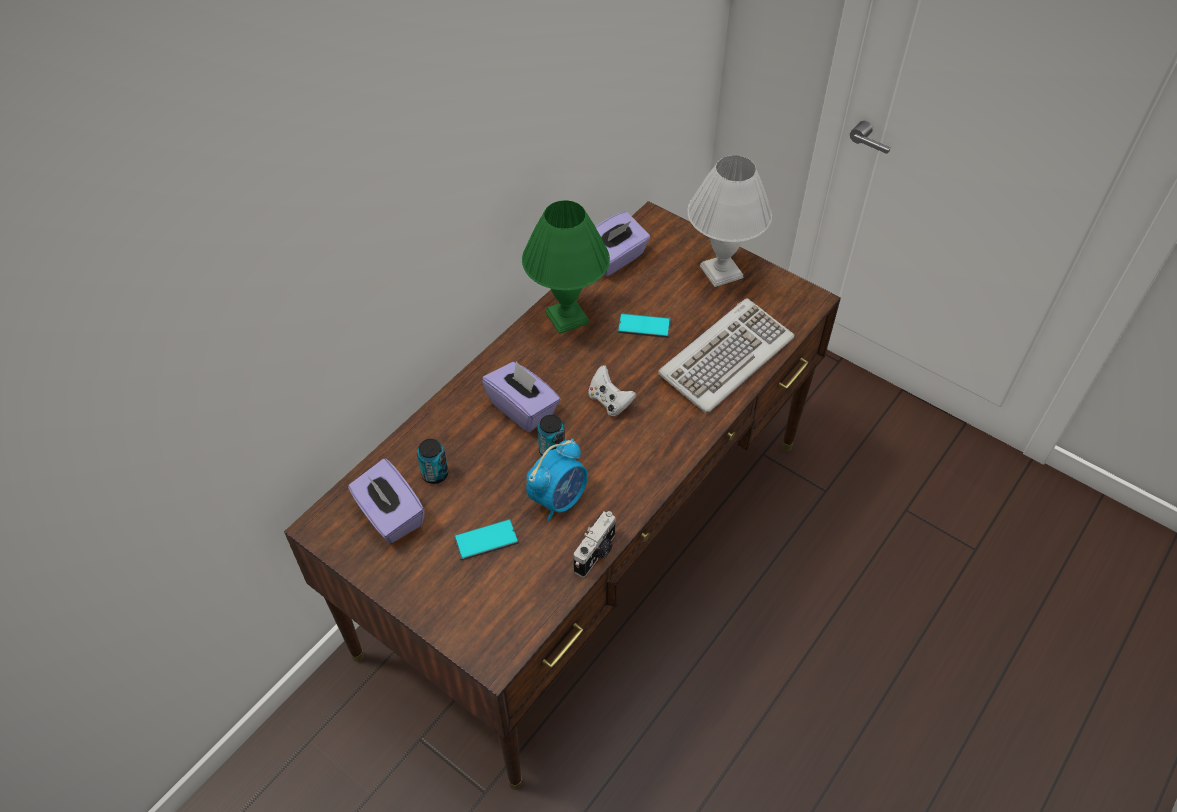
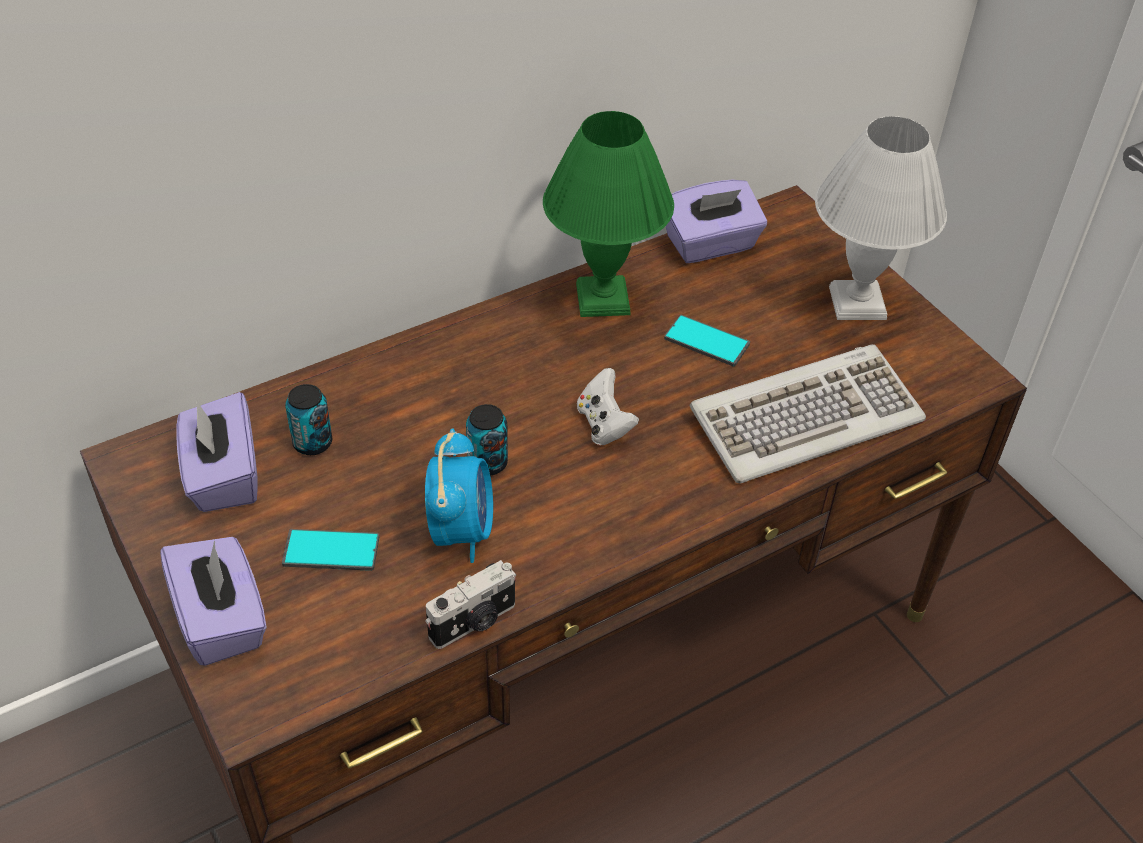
camera: 20 degrees right, 5 degrees down
purple tissue box [482,361,560,432] -> purple tissue box moved to [160,537,267,666]
alarm clock [526,438,588,521] -> alarm clock turned 60 degrees counterclockwise [425,428,493,563]

